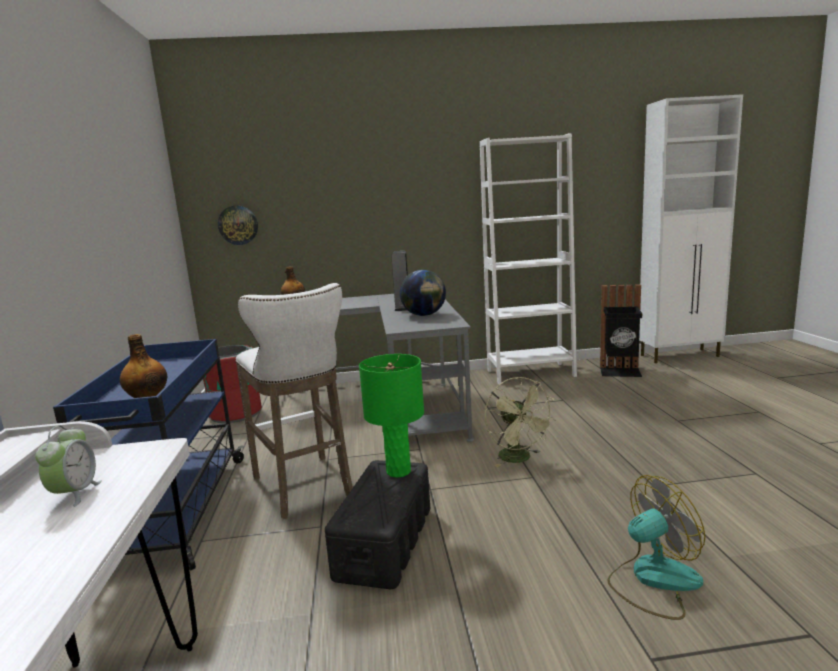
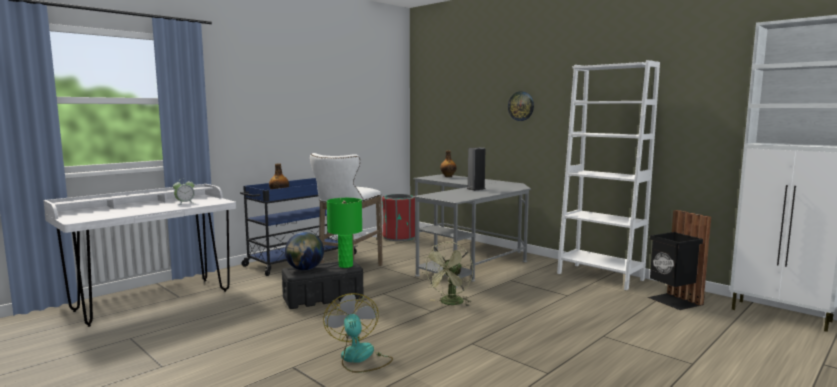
camera: 50 degrees right, 5 degrees down
wall clock [218,206,258,245] -> wall clock moved to [508,91,534,121]
globe [400,270,446,316] -> globe moved to [285,232,324,270]
fan [608,475,705,620] -> fan turned 135 degrees counterclockwise [323,293,393,373]

